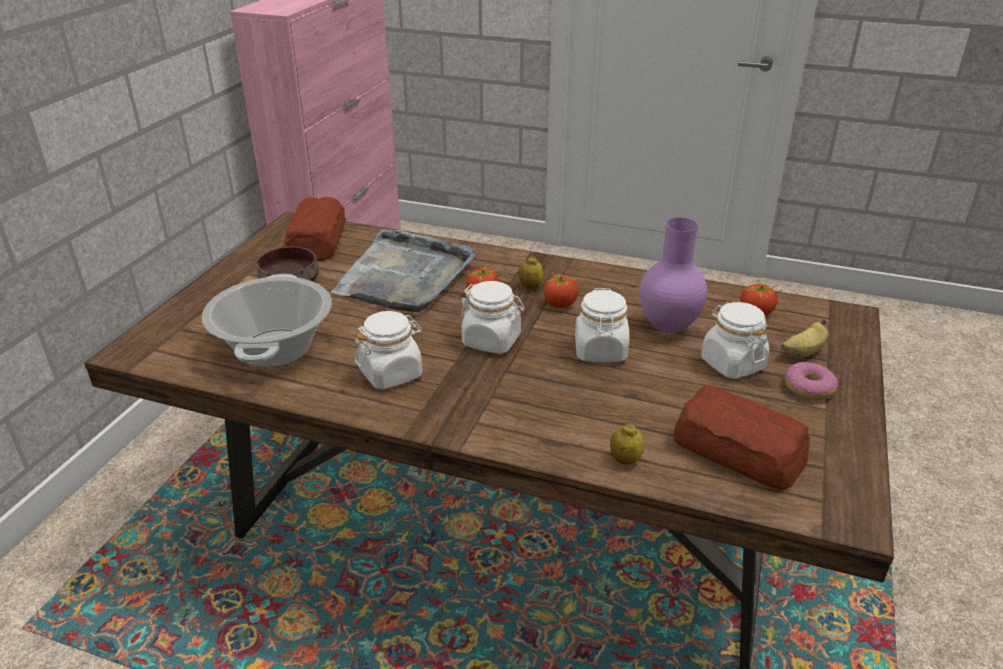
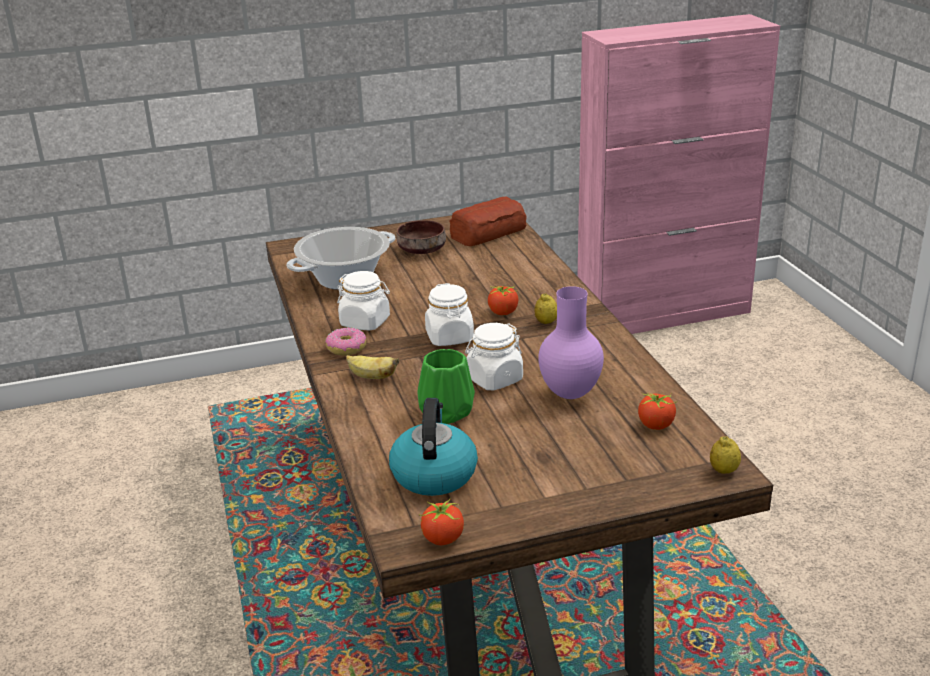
camera: 55 degrees right, 5 degrees down
grey tray [331,229,476,312] -> none
tomato [544,273,579,308] -> tomato moved to [419,497,464,545]
lemon [610,424,644,464] -> lemon moved to [710,436,741,474]
bread [673,385,810,490] -> kettle [389,398,478,496]
white jar [701,302,769,379] -> none
banana [781,319,829,358] -> banana moved to [346,355,399,379]
donut [785,362,838,401] -> donut moved to [326,327,366,356]
none -> green vase [417,349,475,424]

